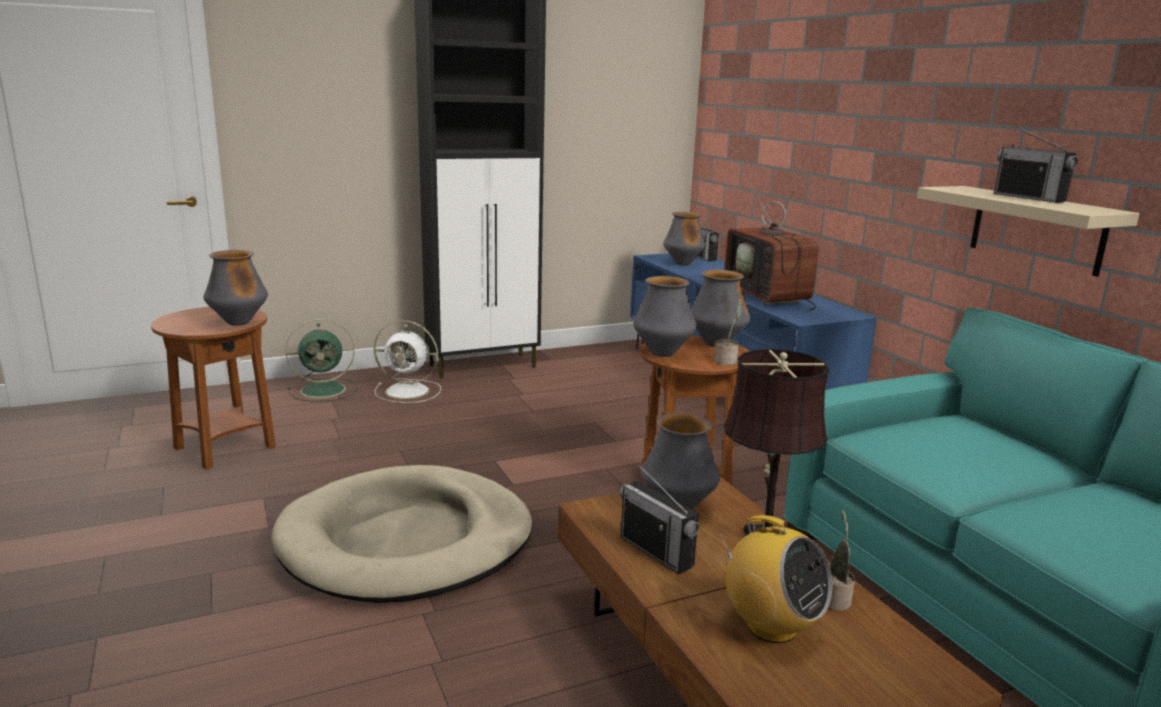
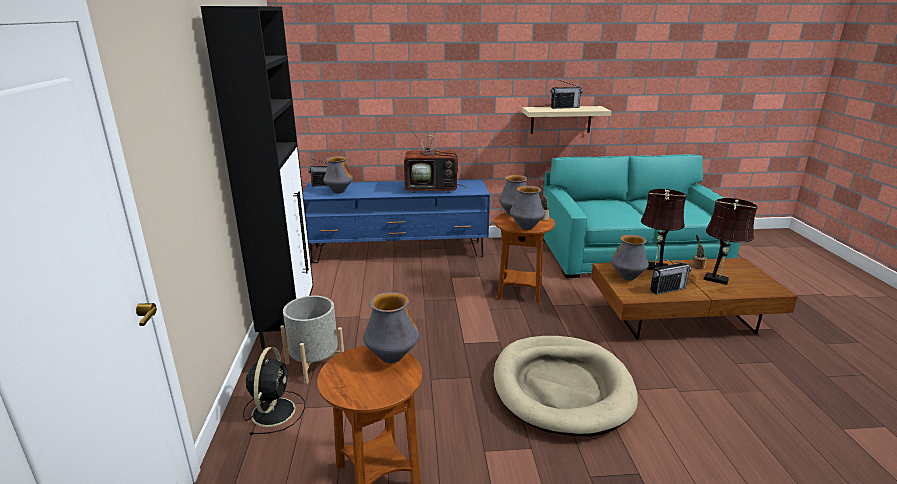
camera: 70 degrees left, 5 degrees up
green fan [285,319,358,402] -> black fan [243,347,305,435]
white fan [374,320,441,403] -> grey planter [280,296,344,384]
radio [719,515,832,643] -> brown table lamp [703,198,758,285]

